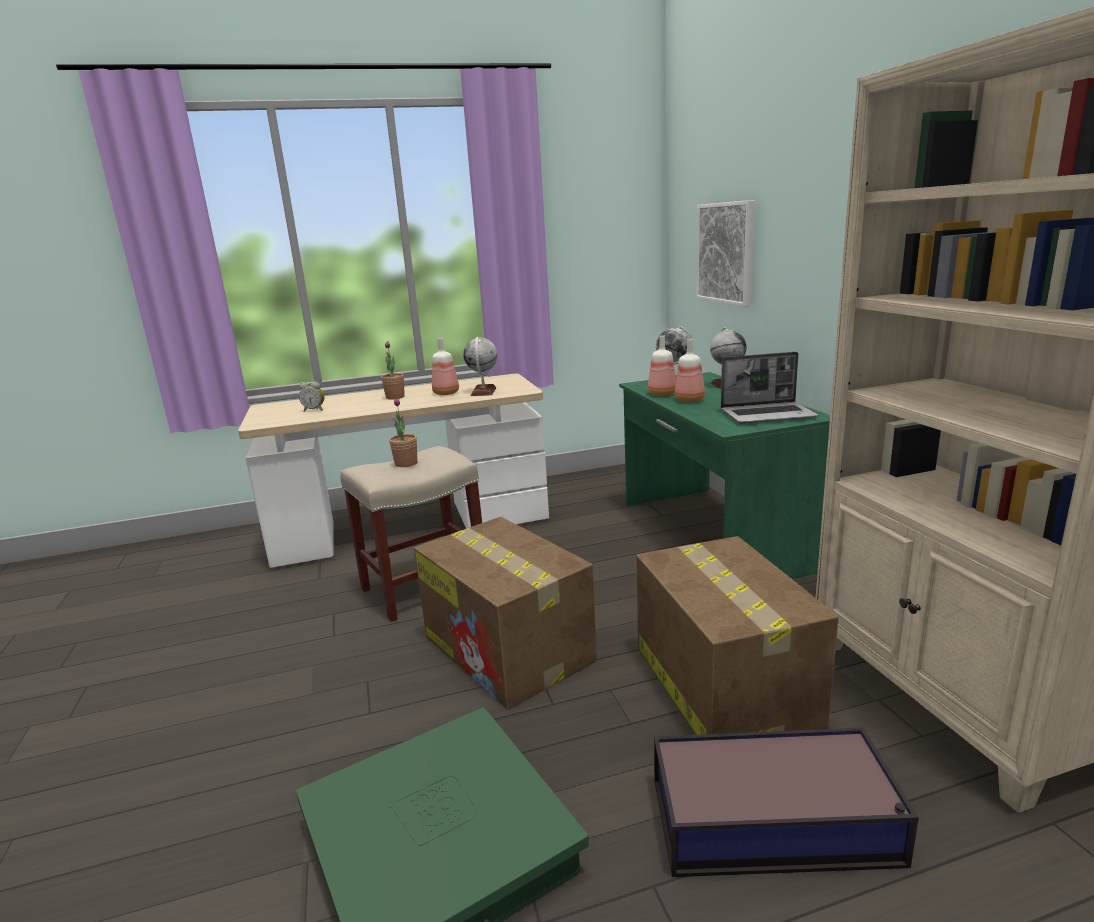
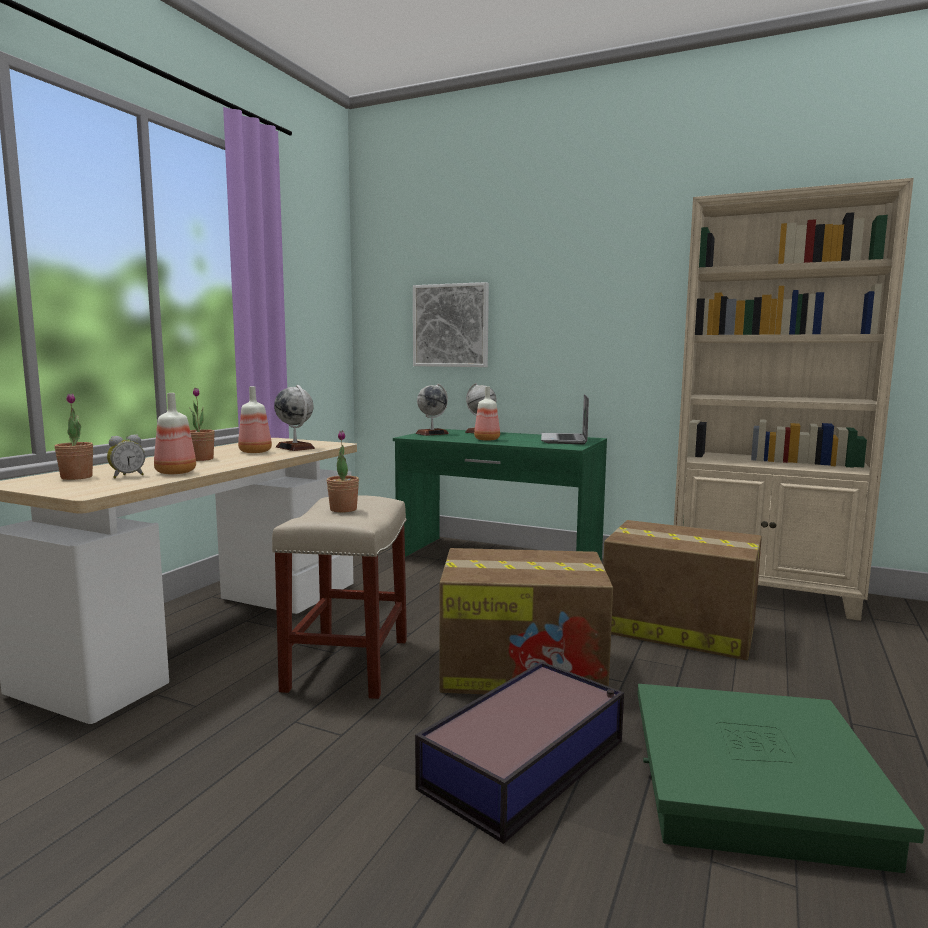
camera: 50 degrees left, 10 degrees down
bottle [648,335,676,396] -> bottle moved to [154,393,196,474]
storage box [654,728,919,877] -> storage box moved to [415,661,624,844]
laptop [721,352,818,424] -> laptop turned 150 degrees clockwise [541,394,589,444]
none -> potted plant [55,394,93,480]

